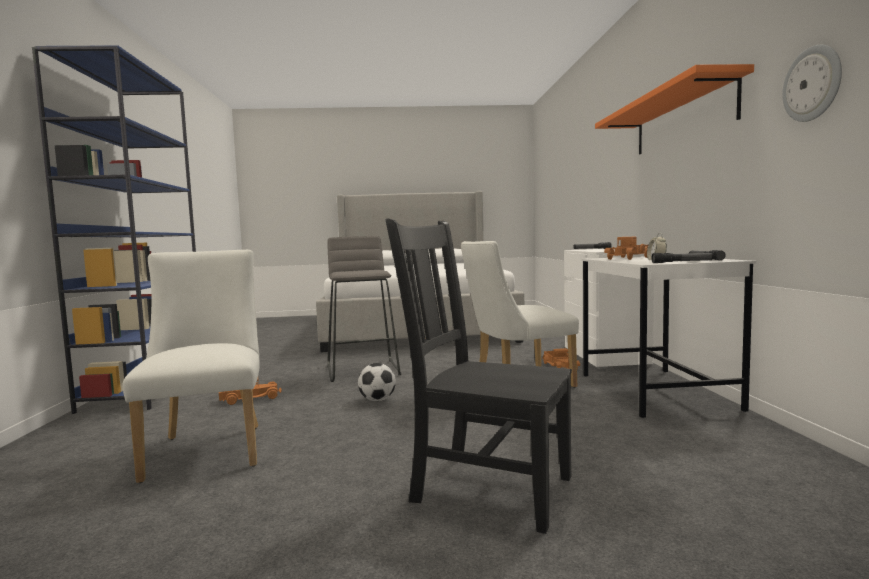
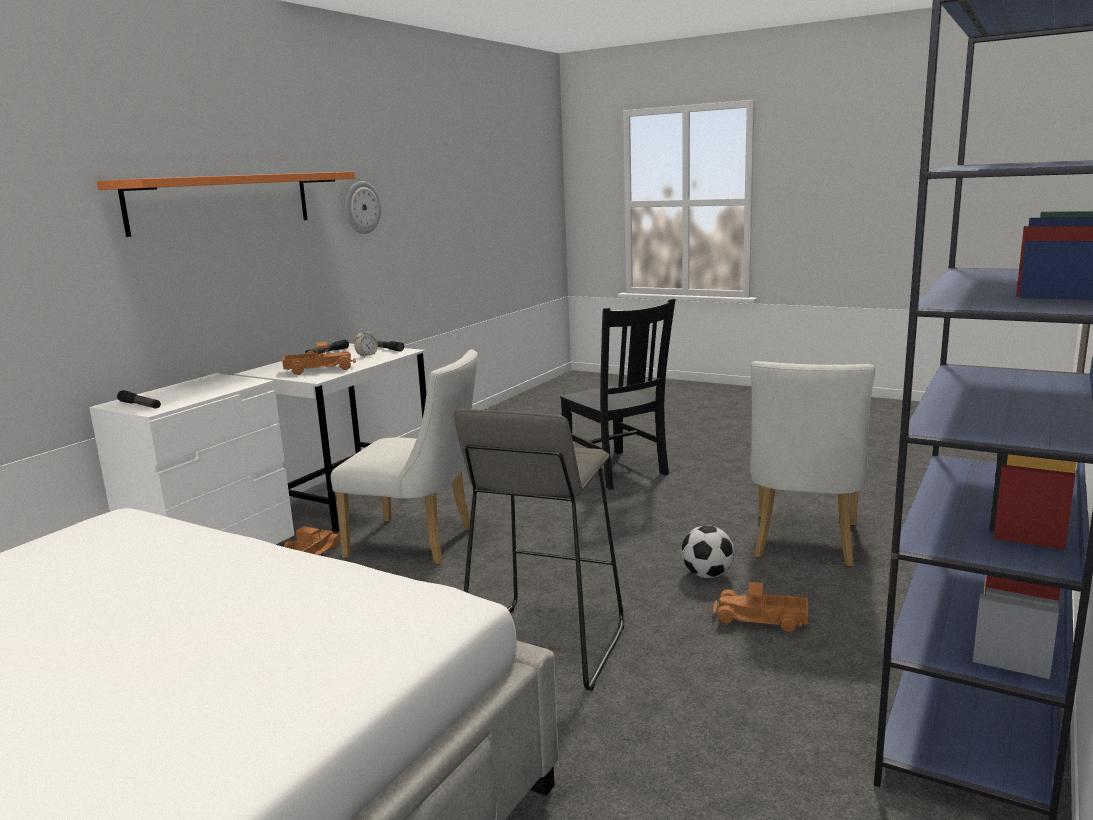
camera: 145 degrees left, 10 degrees up
football [358,363,396,401] -> football moved to [681,525,734,578]

